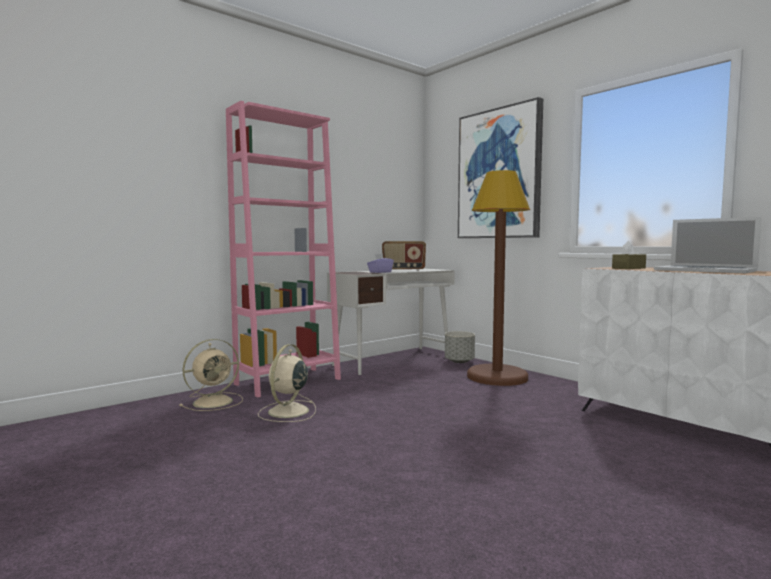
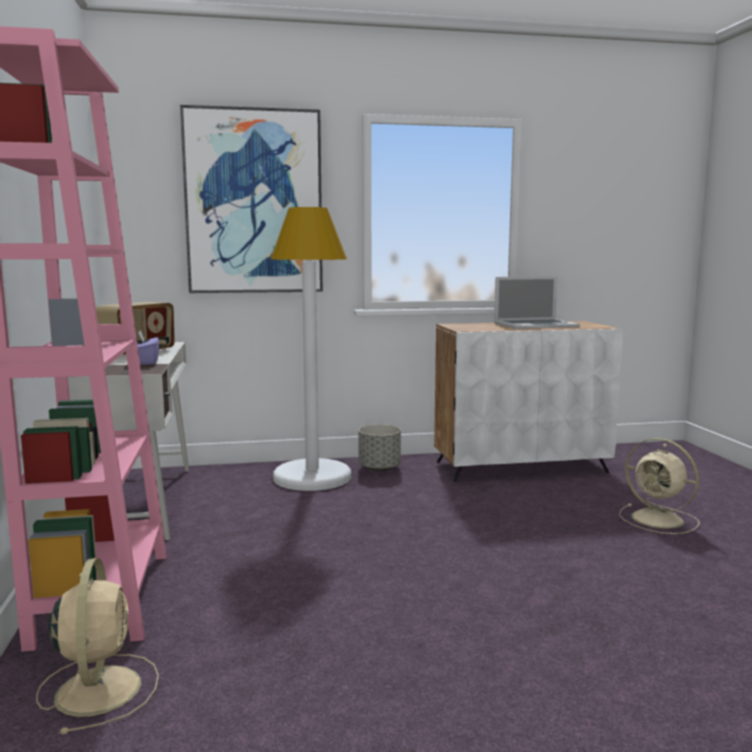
camera: 60 degrees left, 5 degrees up
beige fan [258,344,316,422] -> beige fan moved to [619,438,700,534]
grey planter [445,331,475,363] -> grey planter moved to [358,424,401,471]
brown floor lamp [467,170,530,386] -> white floor lamp [271,207,351,491]
brown tissue box [612,241,646,269] -> none

